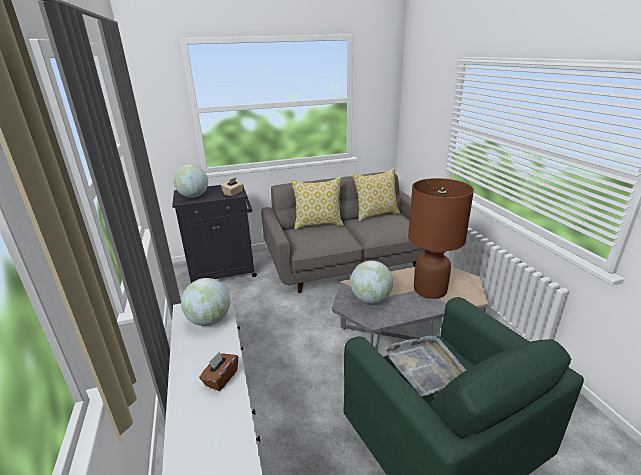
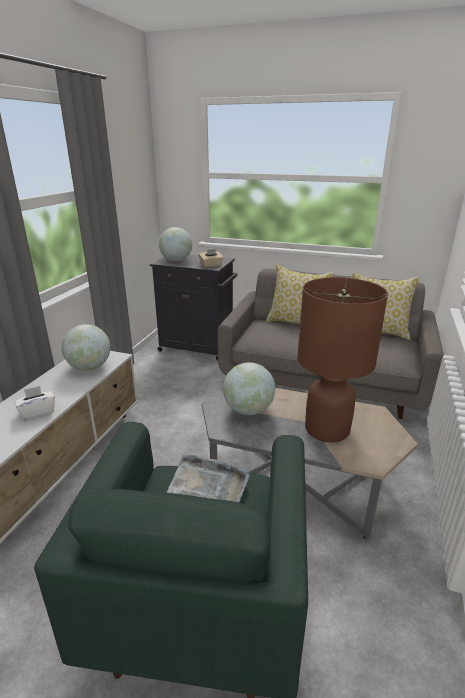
camera: 35 degrees right, 0 degrees up
brown tissue box [199,351,238,391] -> white tissue box [15,386,55,420]

